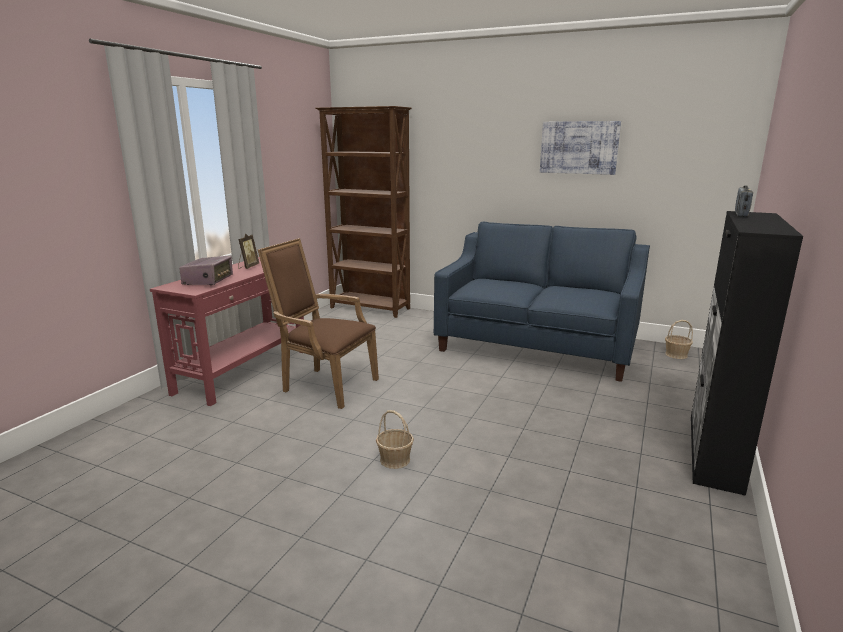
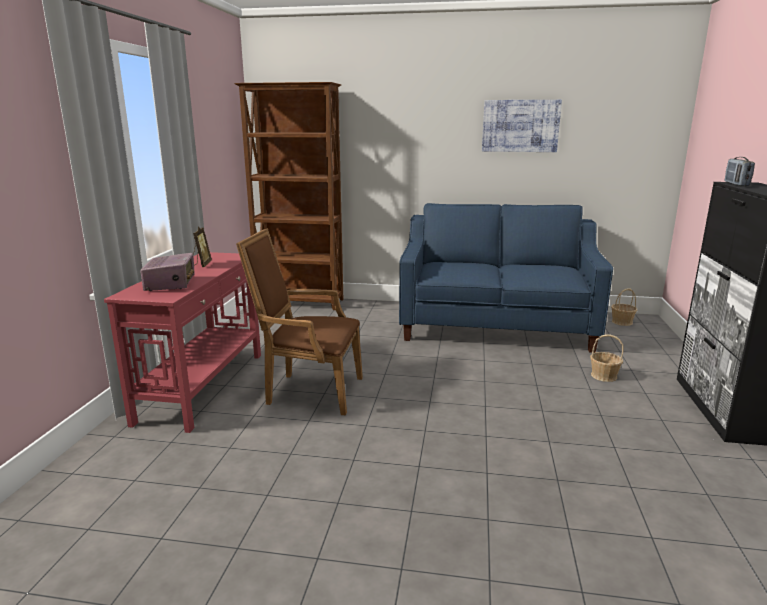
camera: 15 degrees left, 0 degrees up
basket [376,410,414,469] -> basket moved to [590,334,624,382]

